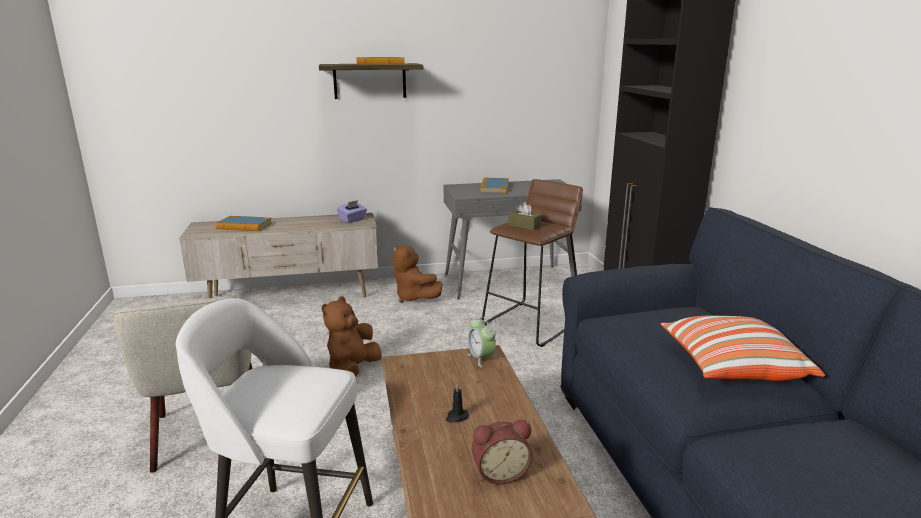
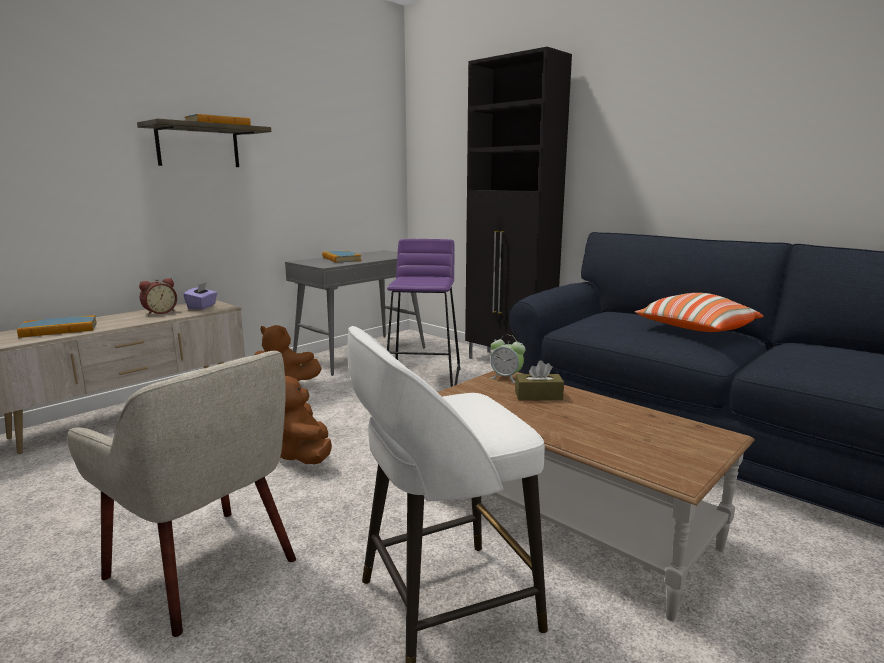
camera: 35 degrees left, 5 degrees down
black candle [446,383,469,422] -> none
alarm clock [472,420,532,485] -> alarm clock moved to [139,278,177,315]
brown stool [482,179,583,347] -> purple stool [387,239,461,387]
brown tissue box [508,202,541,231] -> brown tissue box moved to [515,360,564,400]

